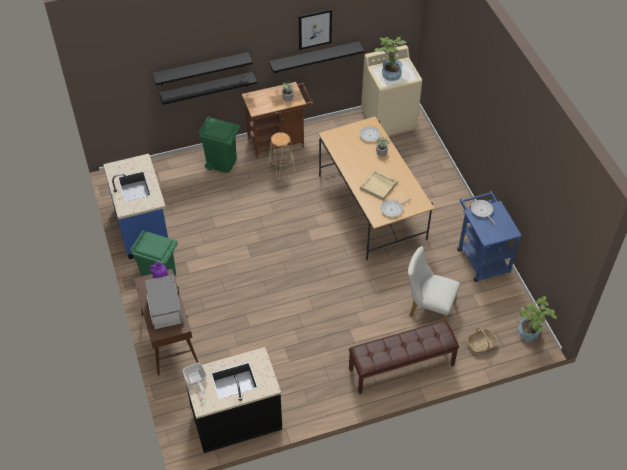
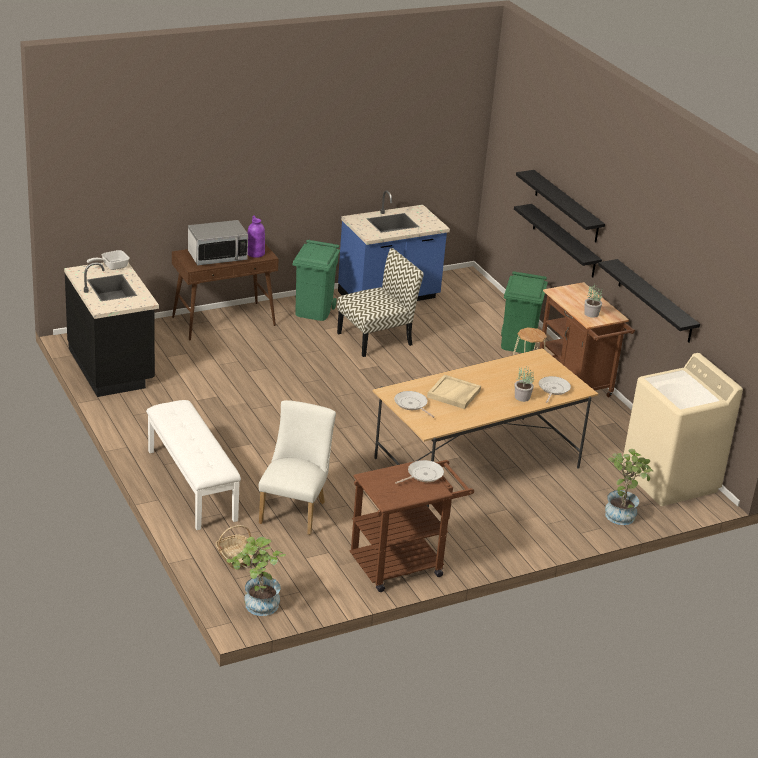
camera: 80 degrees right, 20 degrees down
picture [299,9,332,50] -> none
brown bench [349,321,459,394] -> white bench [146,400,241,530]
potted plant [374,37,406,81] -> potted plant moved to [605,449,653,525]
blue cart [457,191,522,282] -> brown cart [350,460,474,592]
none -> chair [337,248,424,357]

